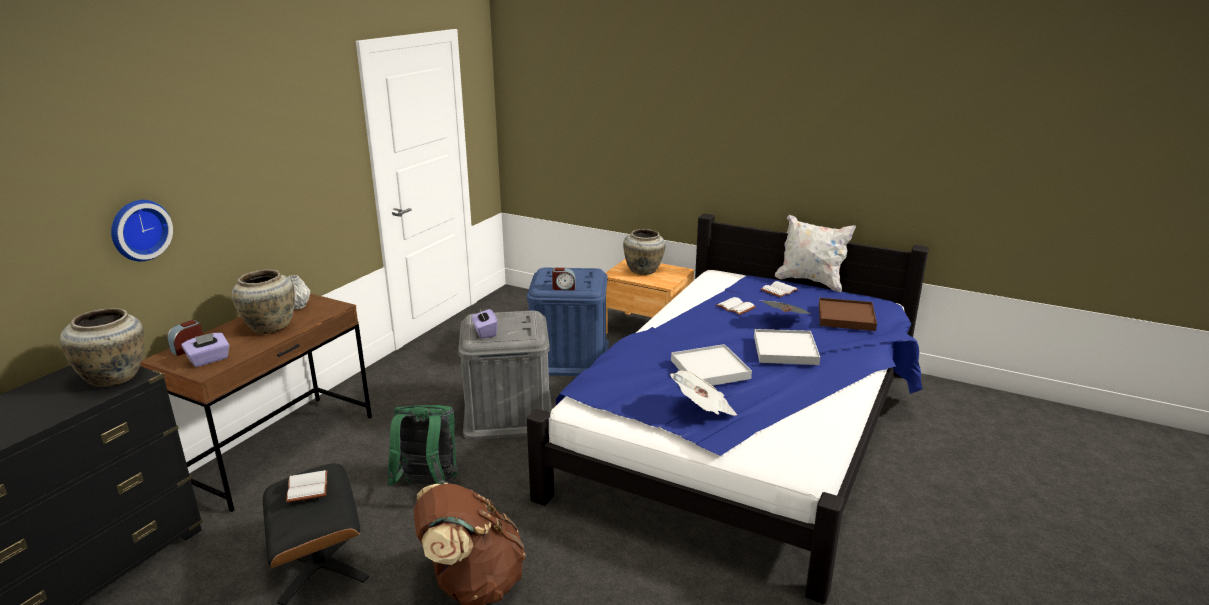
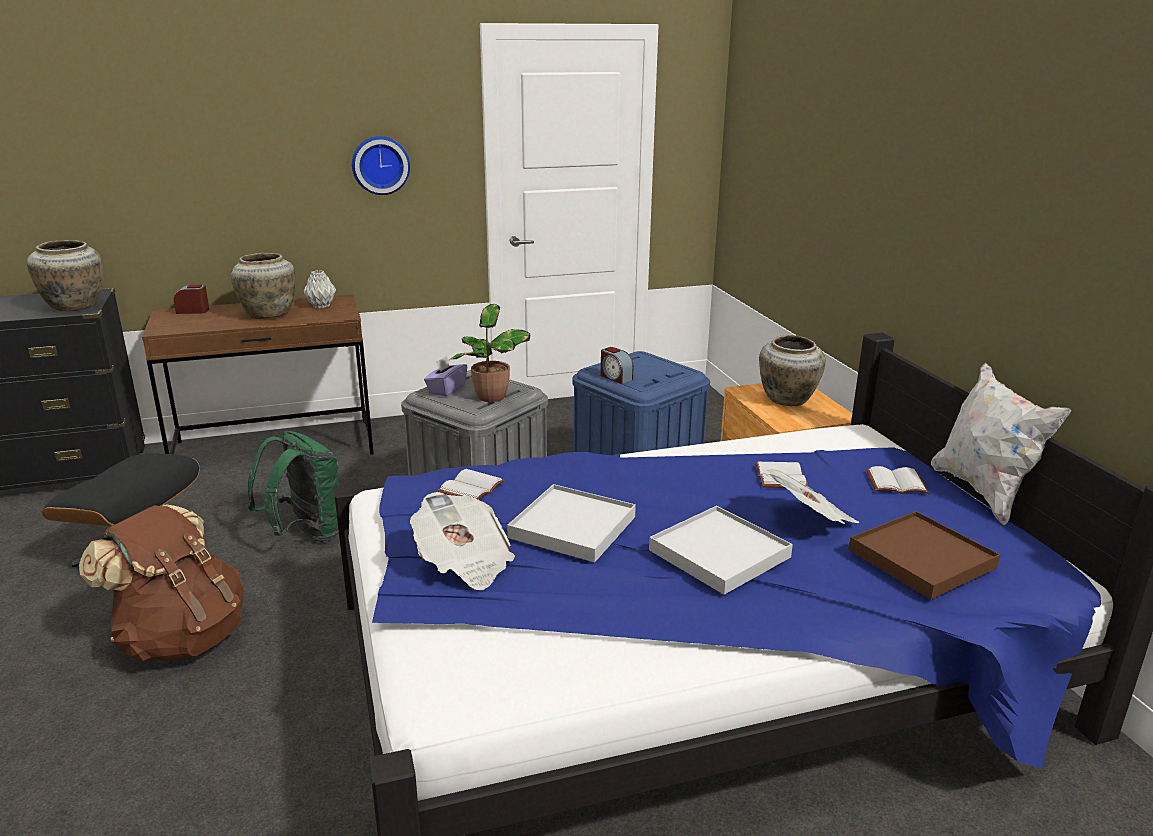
camera: 45 degrees right, 0 degrees up
wall clock [111,200,173,261] -> wall clock moved to [352,136,410,195]
purple tissue box [181,333,230,367] -> none
white book [286,470,328,502] -> white book moved to [437,469,505,500]
none -> potted plant [449,304,530,402]

